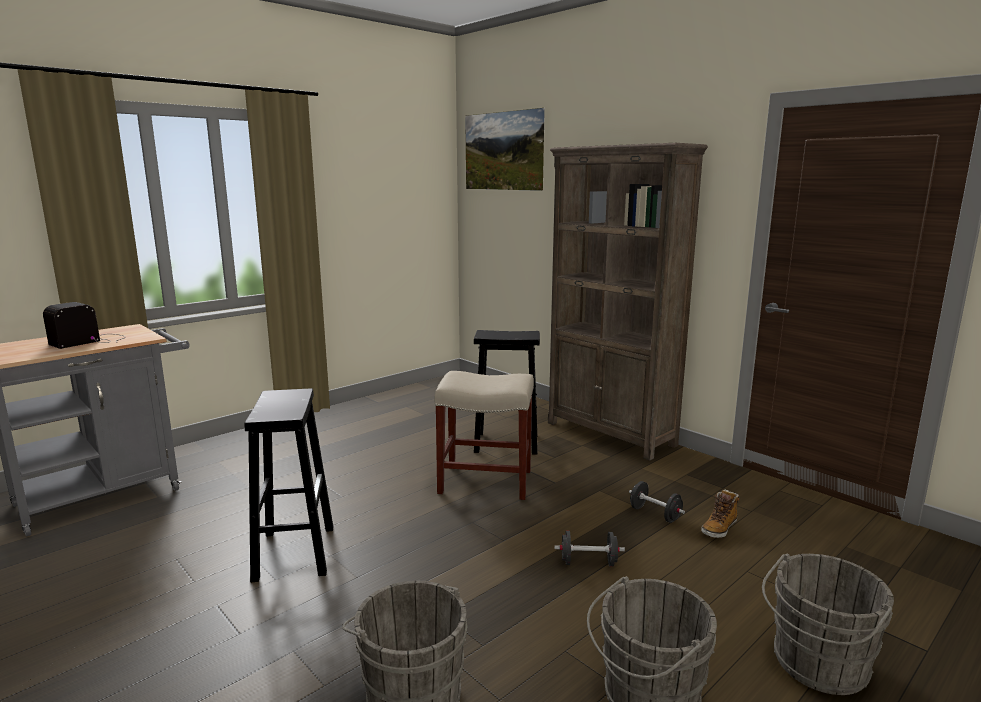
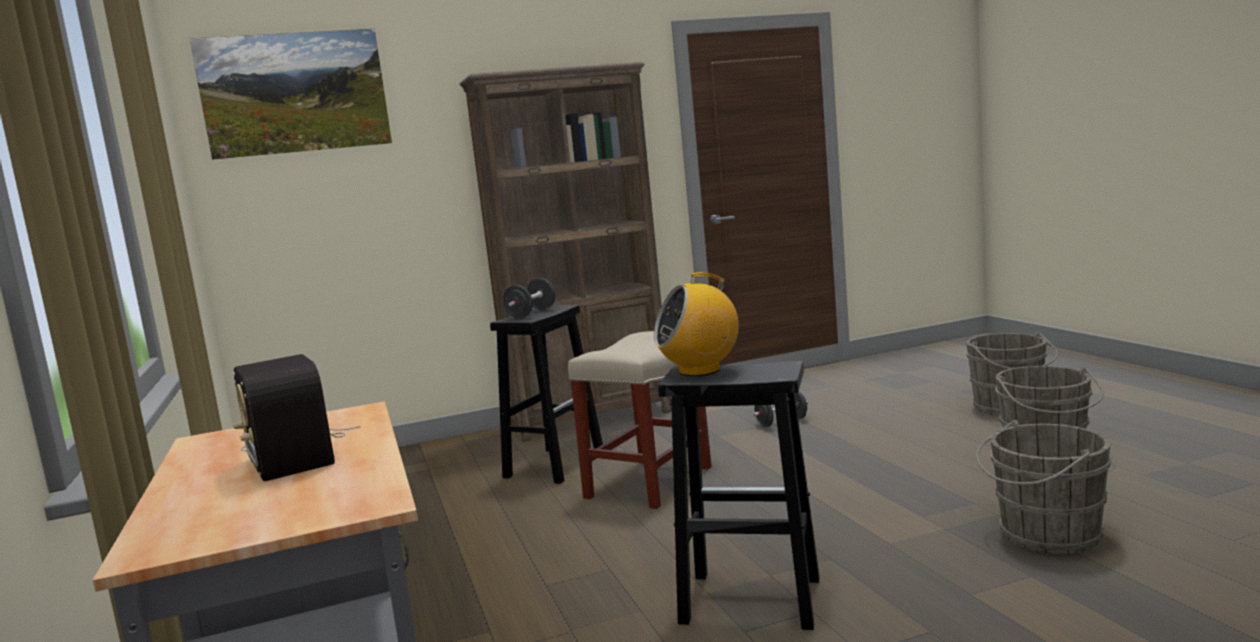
camera: 65 degrees left, 5 degrees down
black dumbbell [554,531,625,566] -> black dumbbell moved to [503,278,555,318]
boot [701,490,739,538] -> none
none -> radio [654,272,739,376]

